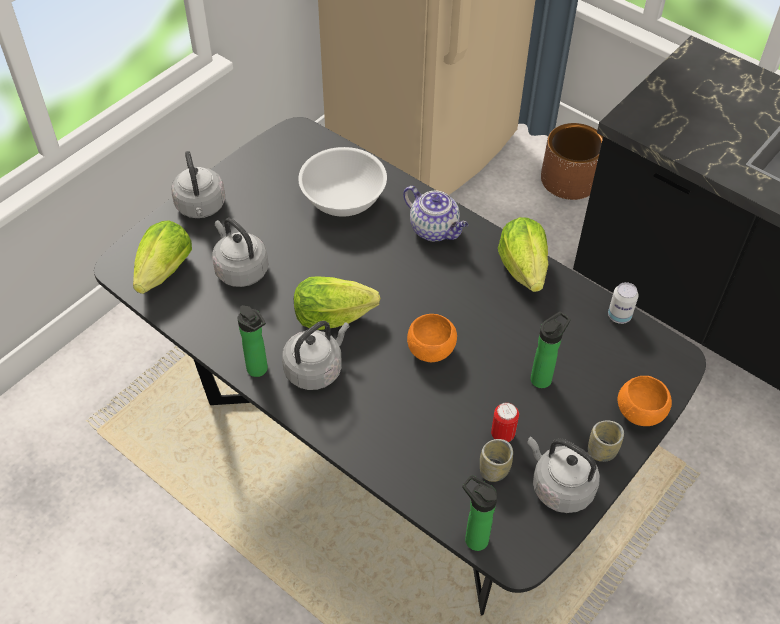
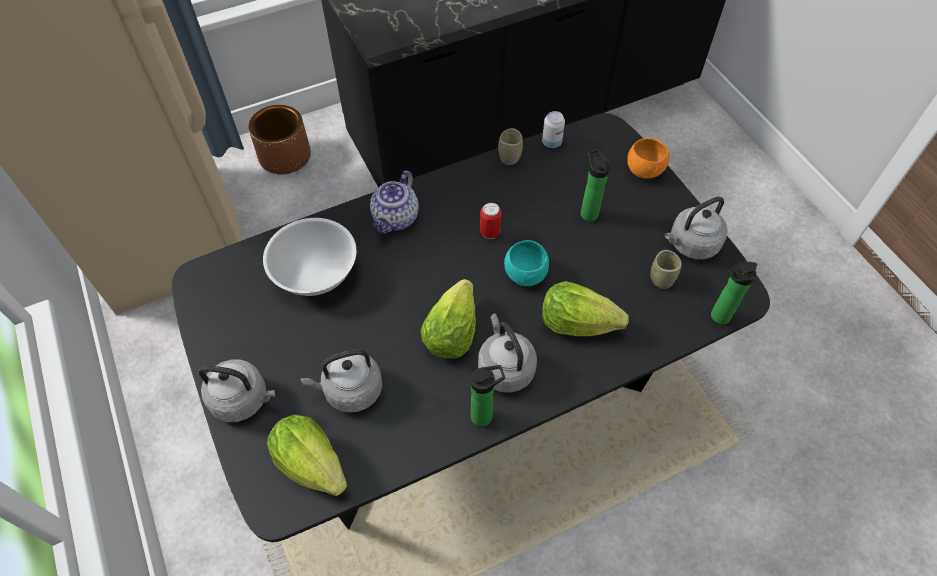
camera: 65 degrees left, 5 degrees up
teapot [403,186,468,241] -> teapot turned 135 degrees clockwise [370,171,419,234]
orange bowl [407,314,457,362] -> turquoise bowl [504,240,549,286]
can [491,402,519,442] -> can moved to [480,202,501,239]
lettuce [498,217,548,292] -> lettuce moved to [542,281,629,336]
cup [588,420,624,462] -> cup moved to [498,128,523,165]

